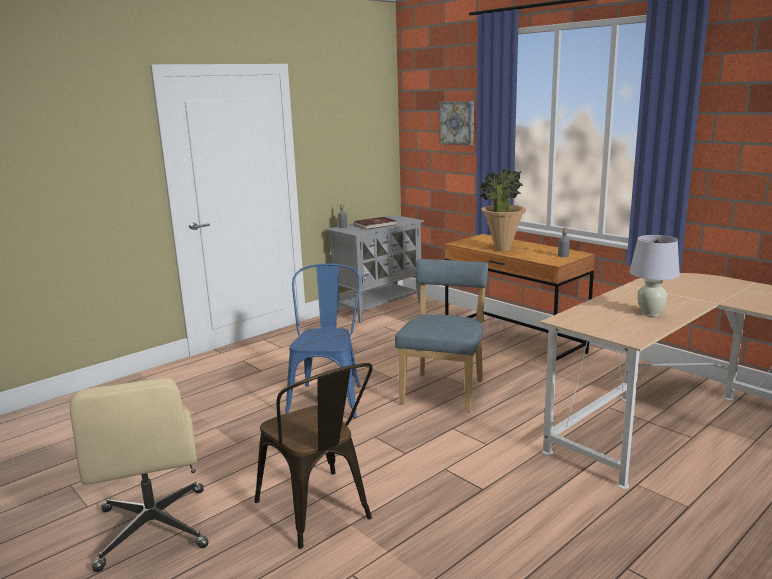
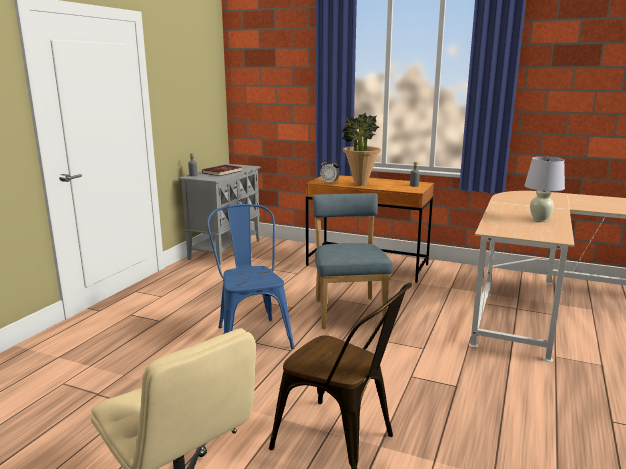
camera: 25 degrees left, 0 degrees up
picture [439,101,474,146] -> none
none -> alarm clock [320,158,340,184]

